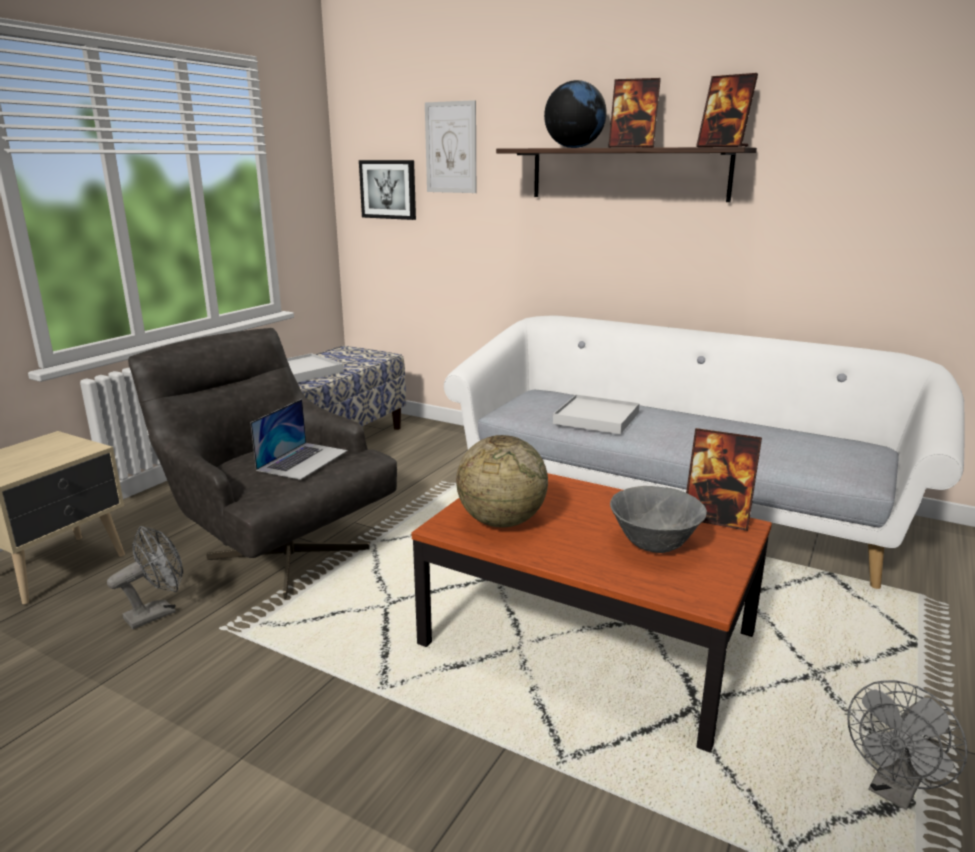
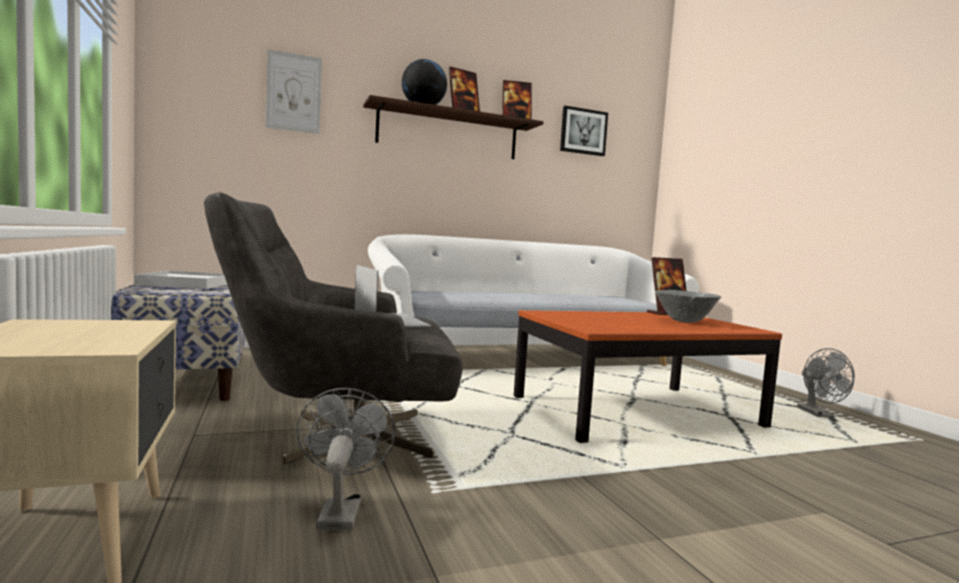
camera: 50 degrees left, 15 degrees down
picture [359,160,416,220] -> picture moved to [560,106,608,156]
globe [456,435,548,528] -> none
white tray [553,395,640,434] -> none

